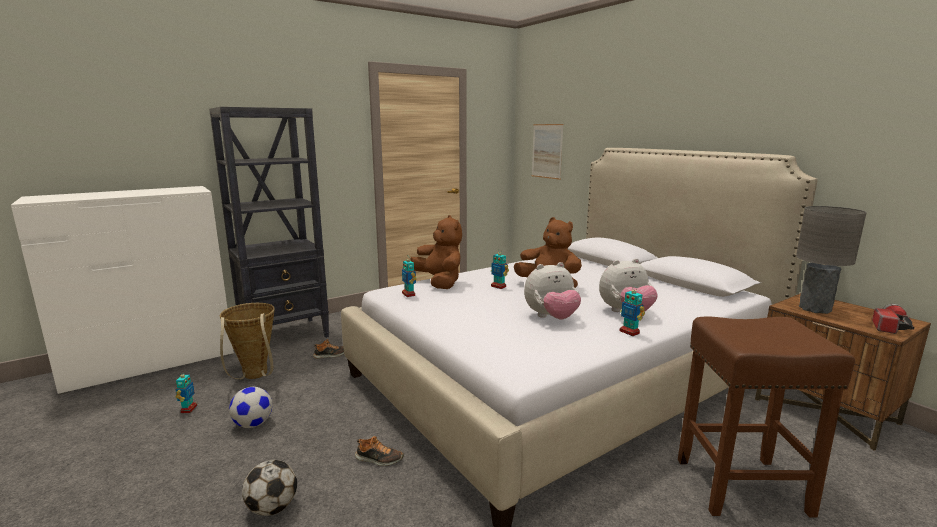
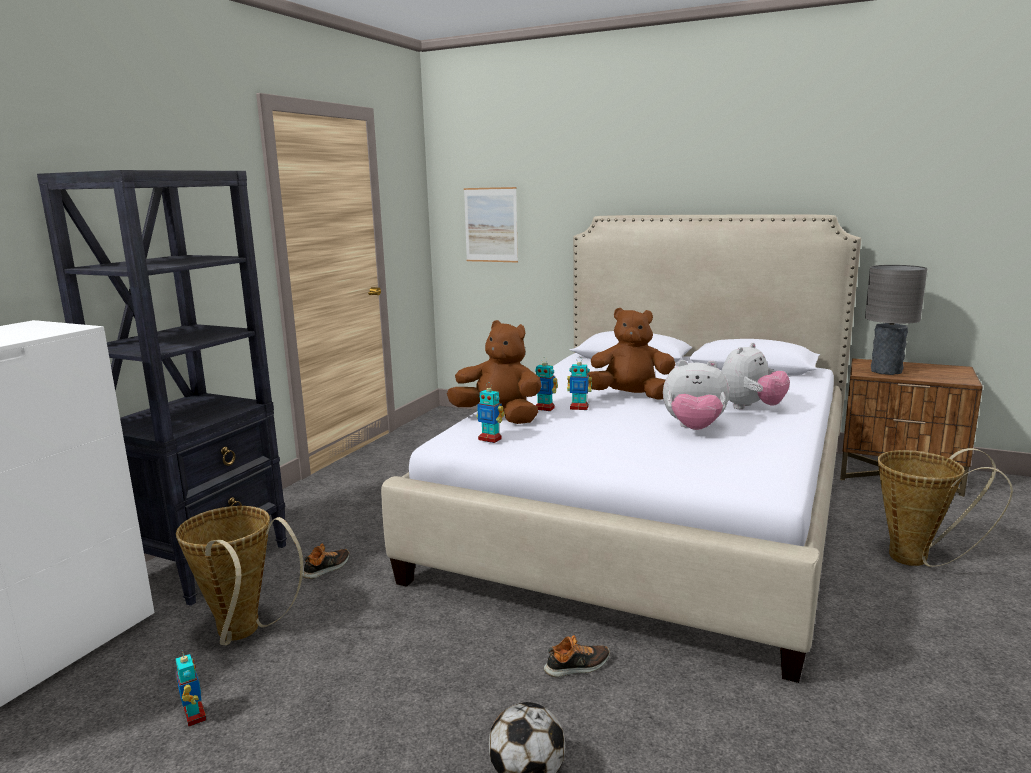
camera: 30 degrees left, 0 degrees up
football [229,387,272,428] -> none
plush toy [524,262,581,319] -> plush toy turned 60 degrees clockwise [663,360,729,430]
toy robot [619,285,645,336] -> toy robot moved to [535,358,558,411]
brown stool [678,317,855,517] -> basket [878,448,1013,567]
flashlight [872,304,914,334] -> none

